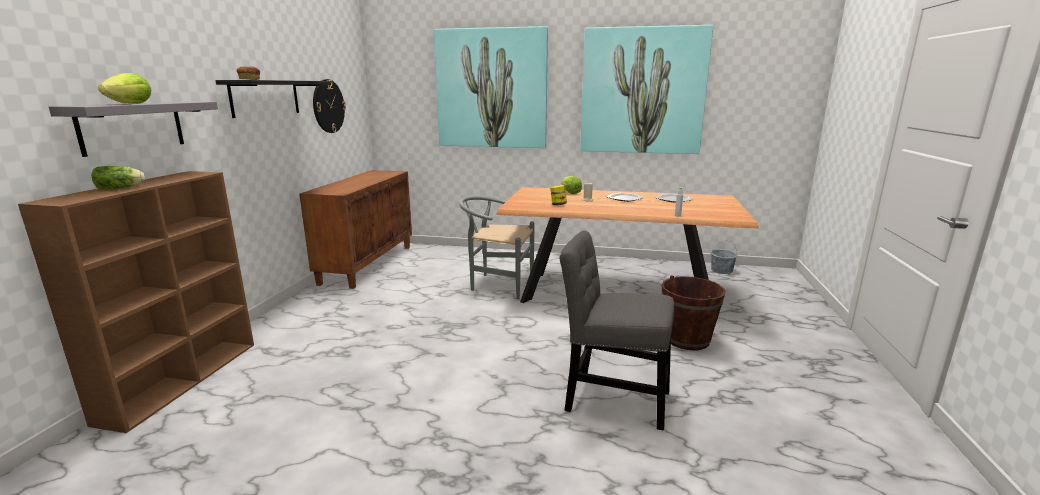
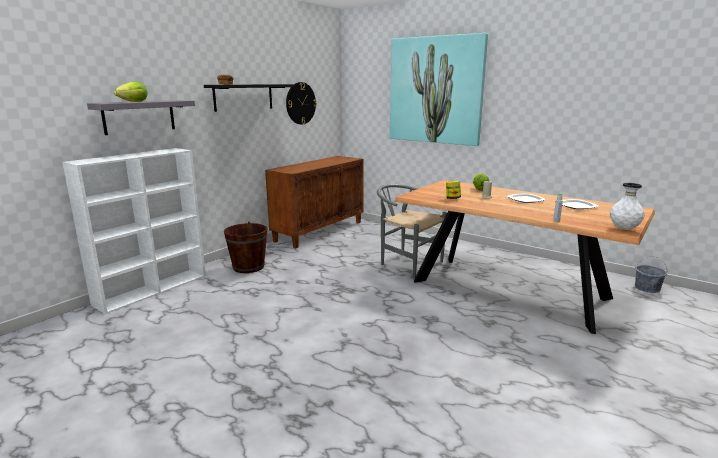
camera: 25 degrees right, 0 degrees up
brown bookcase [18,171,254,433] -> white bookcase [62,148,206,314]
lettuce [92,166,145,190] -> none
grey chair [560,230,674,431] -> none
picture [580,25,713,154] -> none
brown bucket [661,275,726,350] -> brown bucket moved to [224,221,267,273]
none -> white vase [610,183,645,230]

